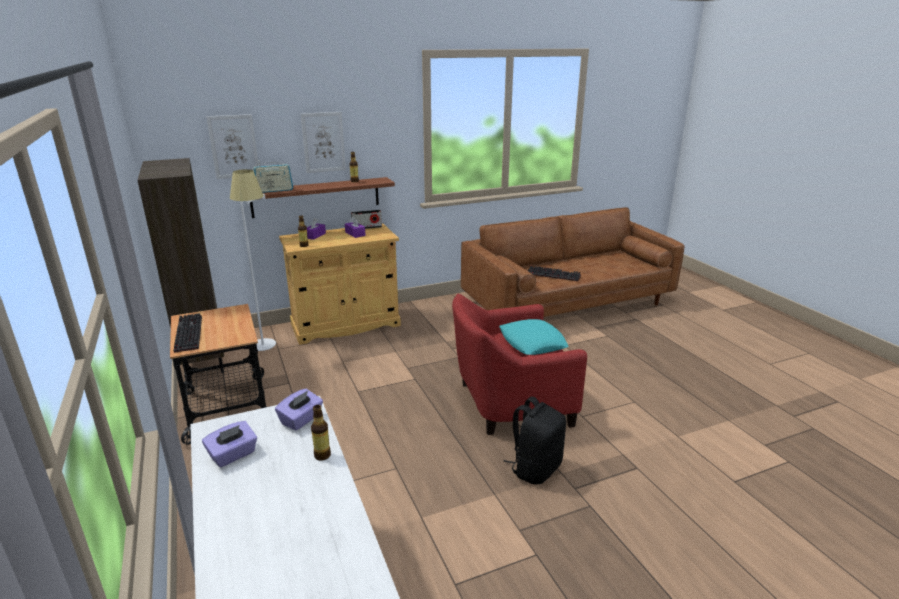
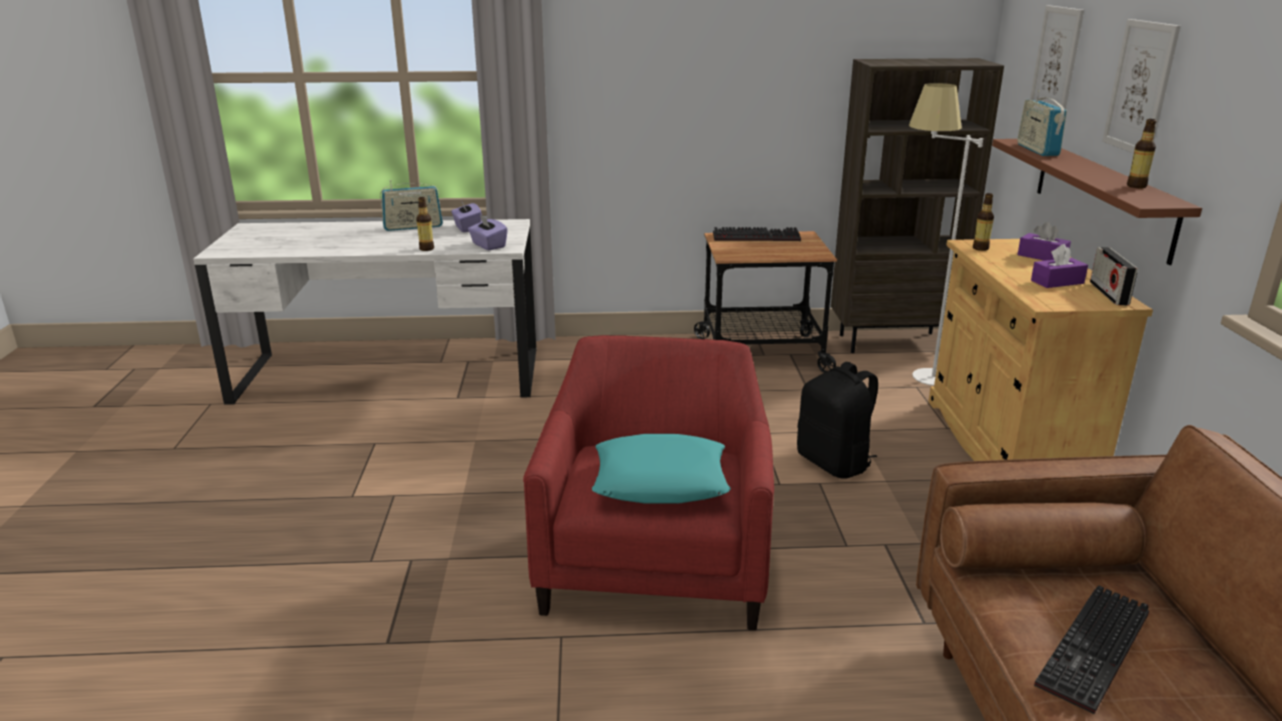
camera: 110 degrees right, 0 degrees up
black backpack [503,396,566,484] -> black backpack moved to [797,362,878,479]
none -> radio [380,180,443,231]

